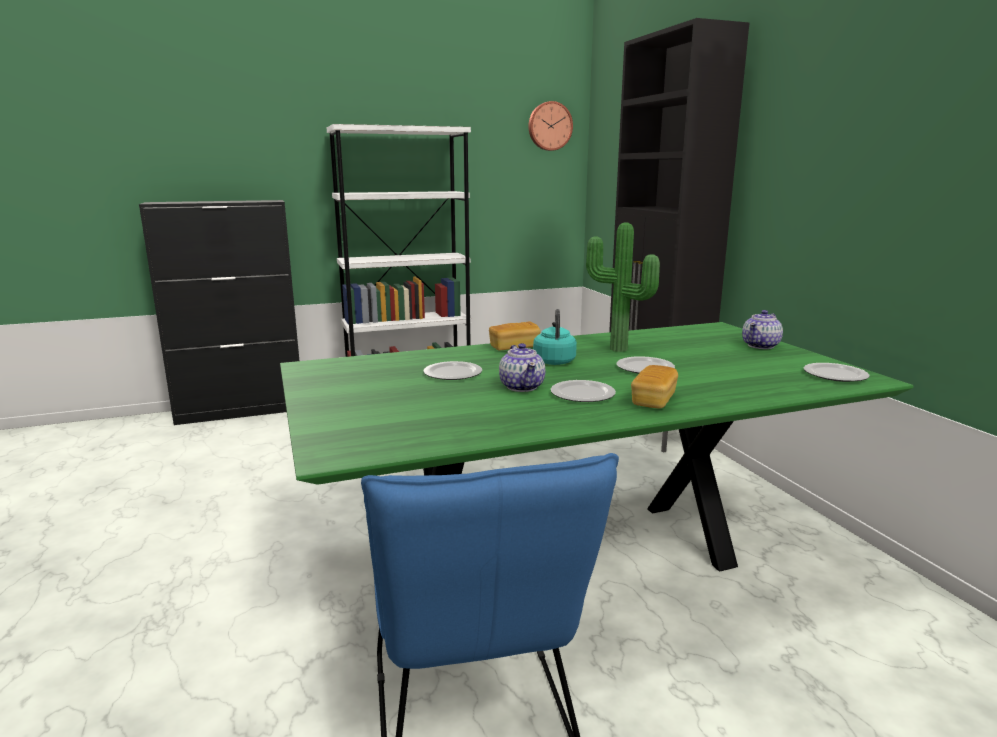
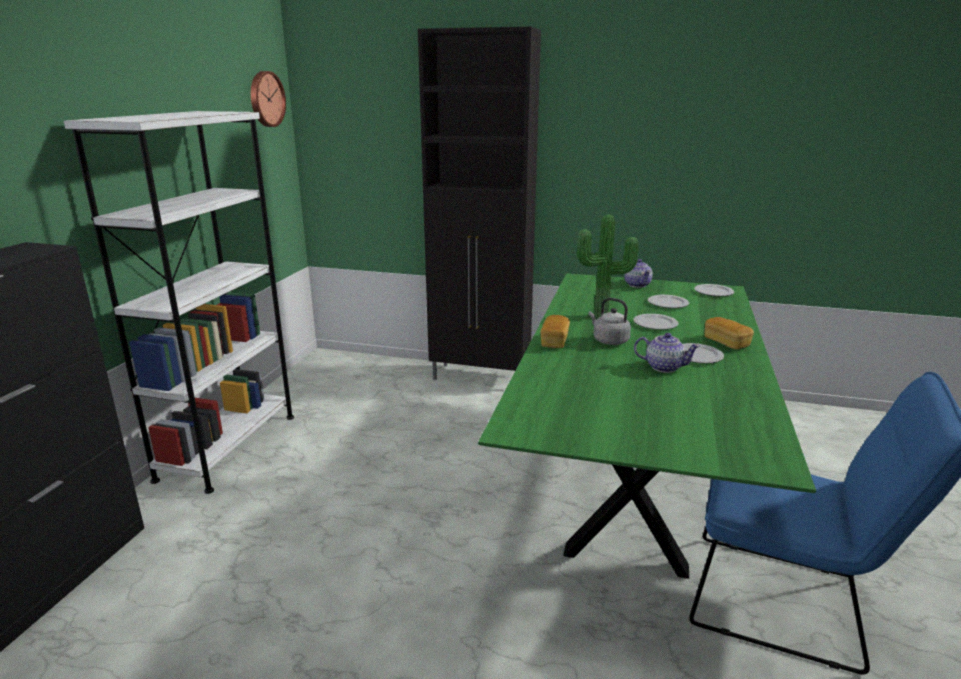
camera: 55 degrees left, 5 degrees up
plate [423,361,482,380] -> plate moved to [648,295,689,308]
turquoise kettle [533,309,577,365] -> grey kettle [589,298,631,345]

